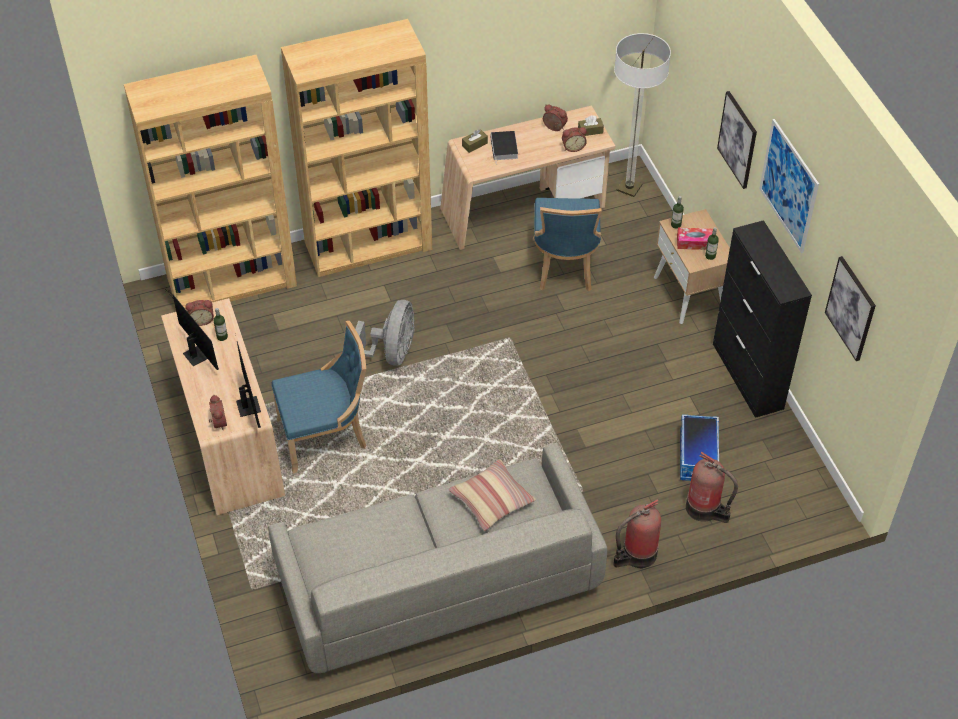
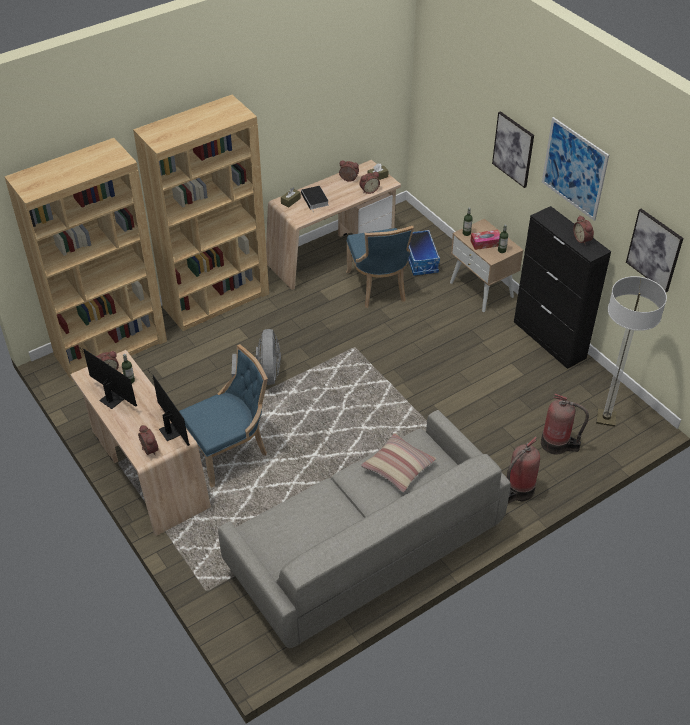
camera: 15 degrees left, 5 degrees down
floor lamp [614,33,671,197] -> floor lamp moved to [596,276,667,427]
storage box [680,414,719,481] -> storage box moved to [408,230,440,276]
none -> alarm clock [573,216,594,244]

